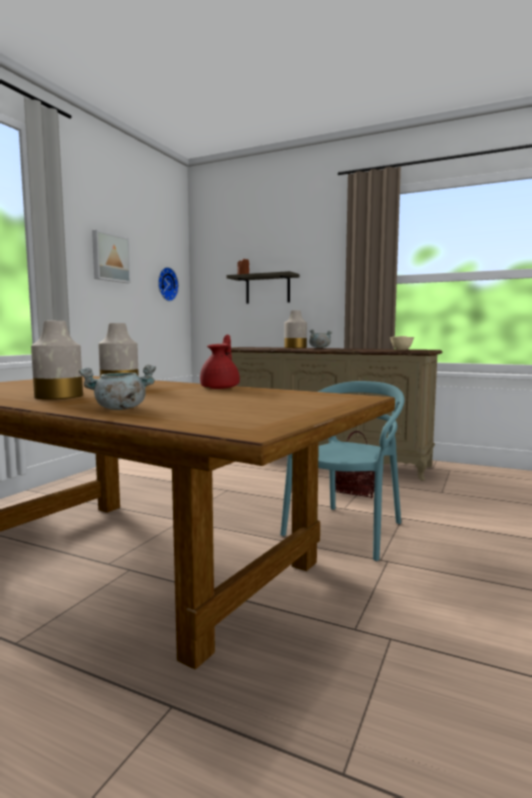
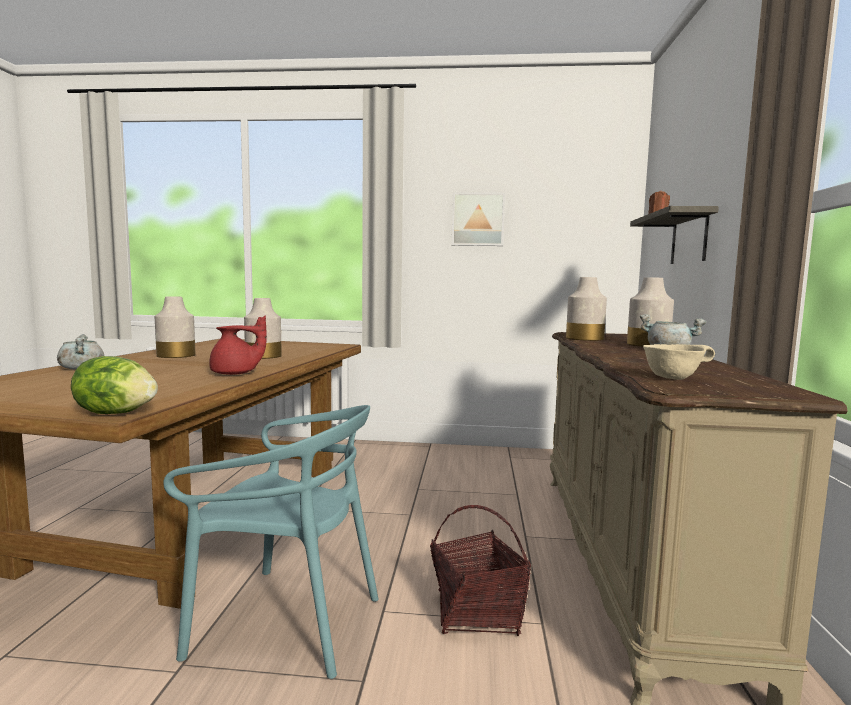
camera: 70 degrees right, 0 degrees up
wall clock [158,267,179,301] -> none
none -> lettuce [71,356,158,414]
none -> beige vase [566,277,607,341]

